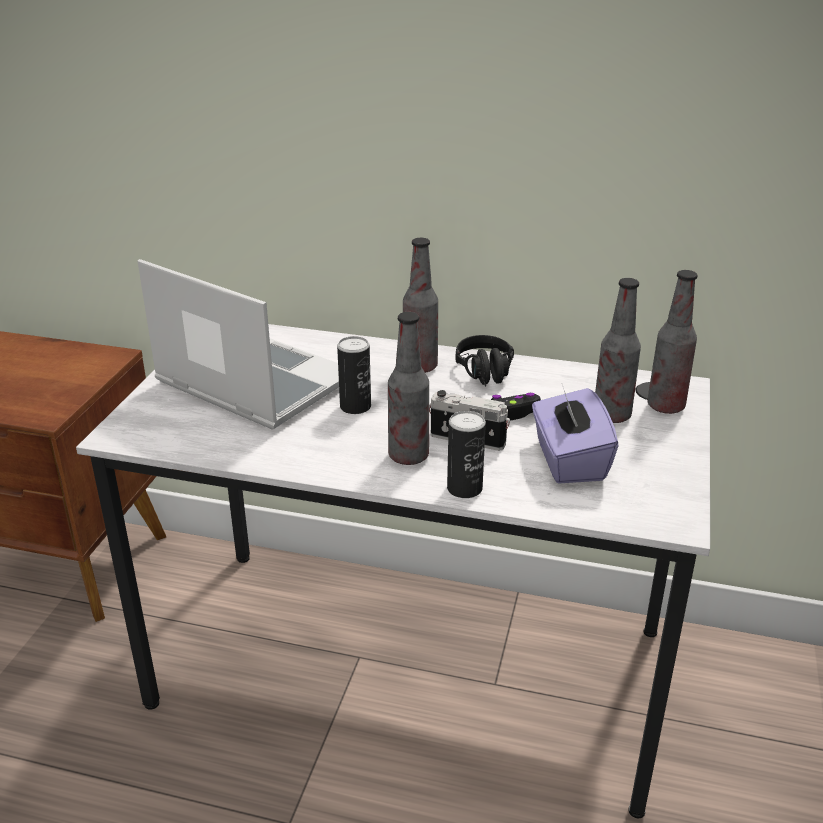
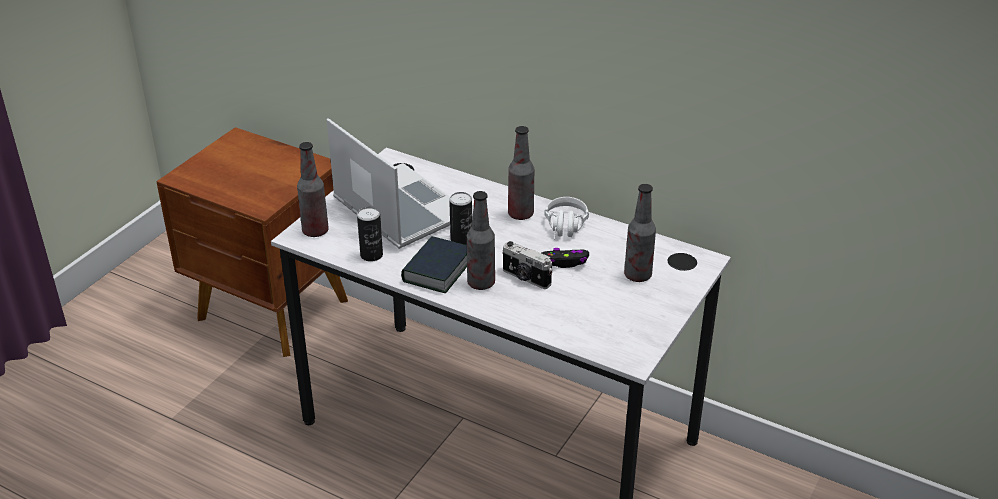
camera: 15 degrees right, 5 degrees up
can [447,411,486,498] -> can moved to [357,207,383,262]
black headphones [455,335,514,387] -> white headphones [545,197,589,240]
purple tissue box [532,384,619,484] -> none
bottle [647,270,698,414] -> bottle moved to [297,142,329,237]
none -> book [401,236,467,293]

